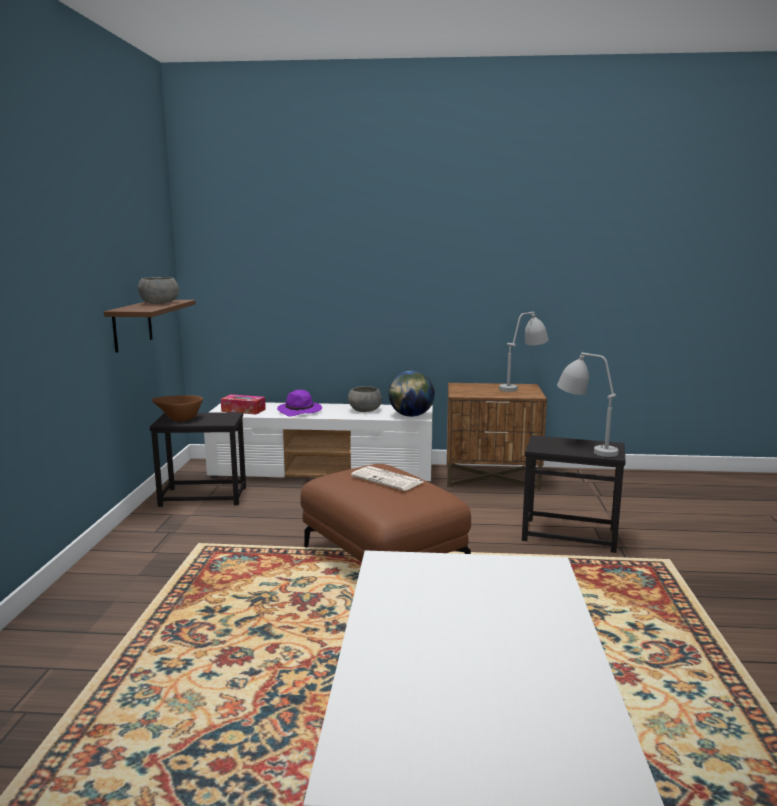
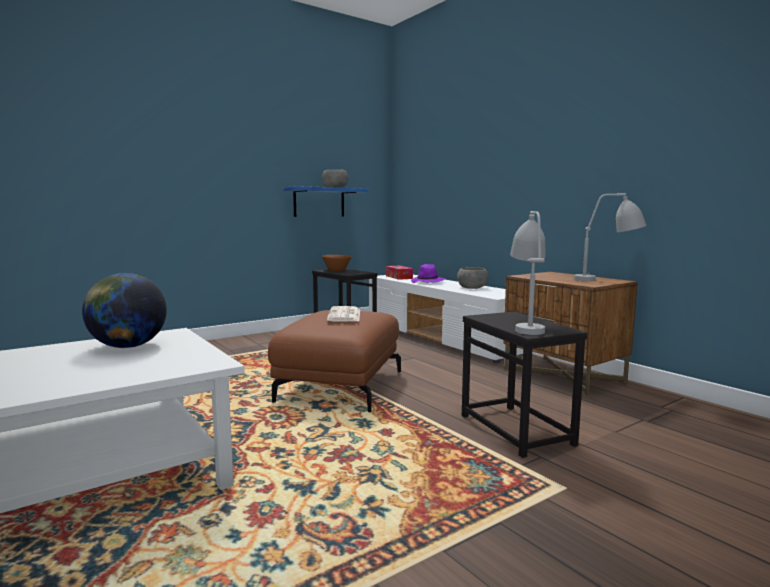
camera: 50 degrees right, 5 degrees down
brown shelf [104,300,196,353] -> blue shelf [283,186,368,217]
globe [389,371,435,417] -> globe moved to [82,273,167,348]

